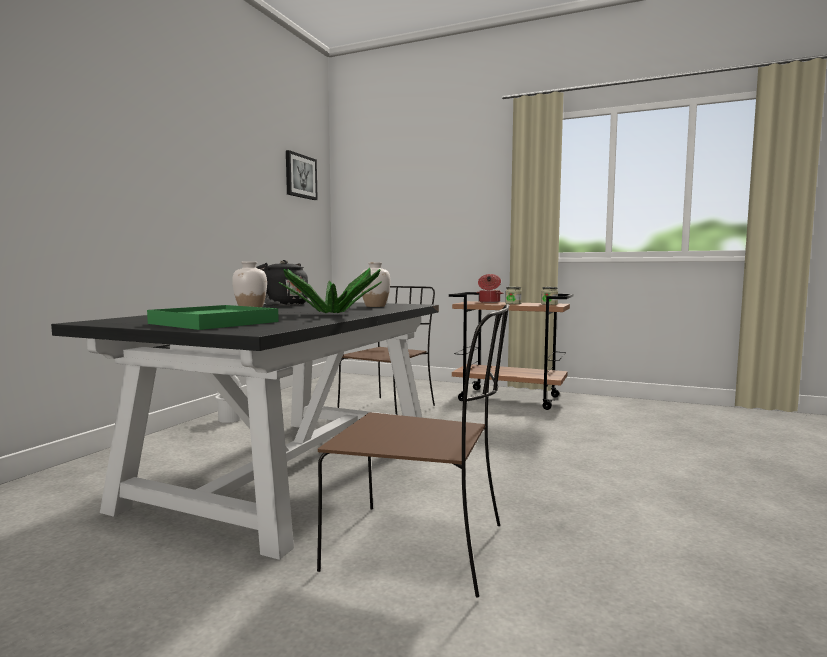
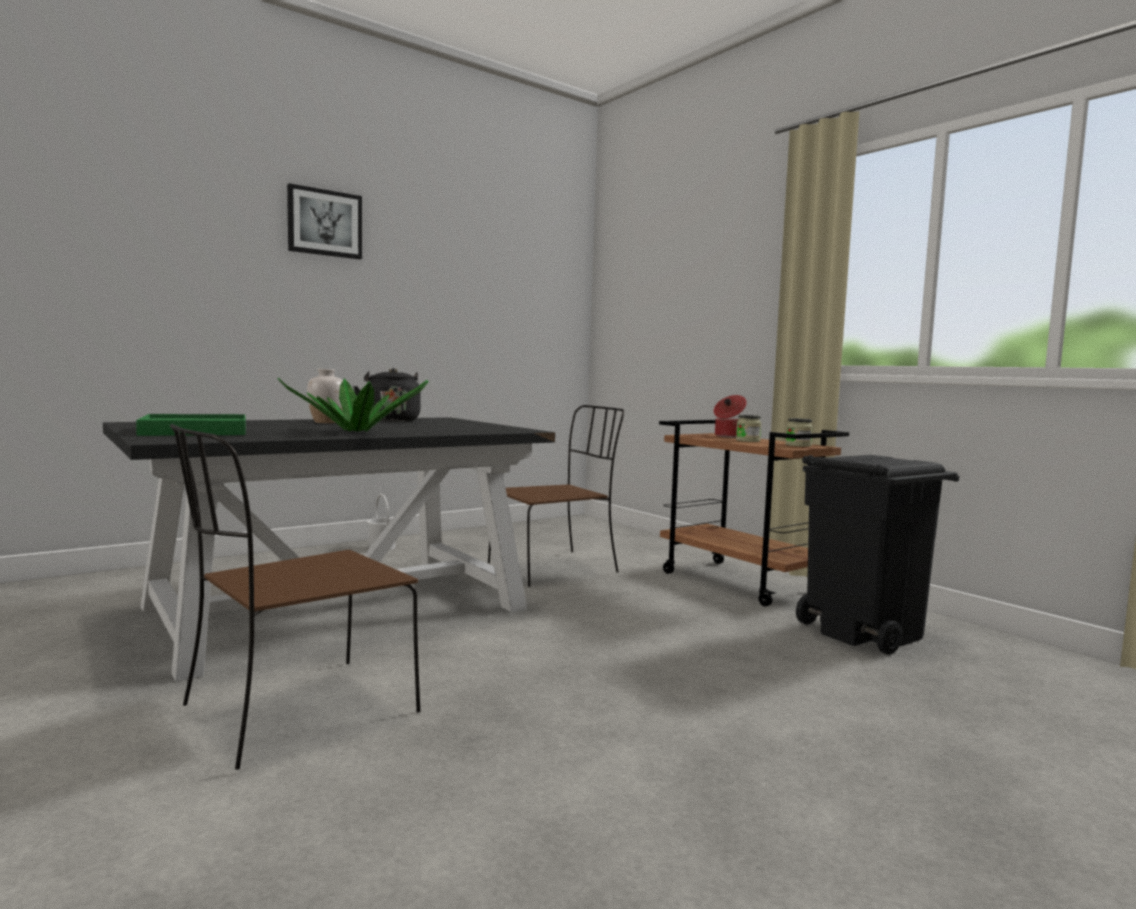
camera: 30 degrees right, 0 degrees up
picture [286,150,318,200] -> picture moved to [287,183,362,259]
brown chair [317,304,509,598] -> brown chair turned 90 degrees clockwise [170,424,420,769]
white vase [361,262,391,307] -> none
none -> black trash can [796,455,959,654]

